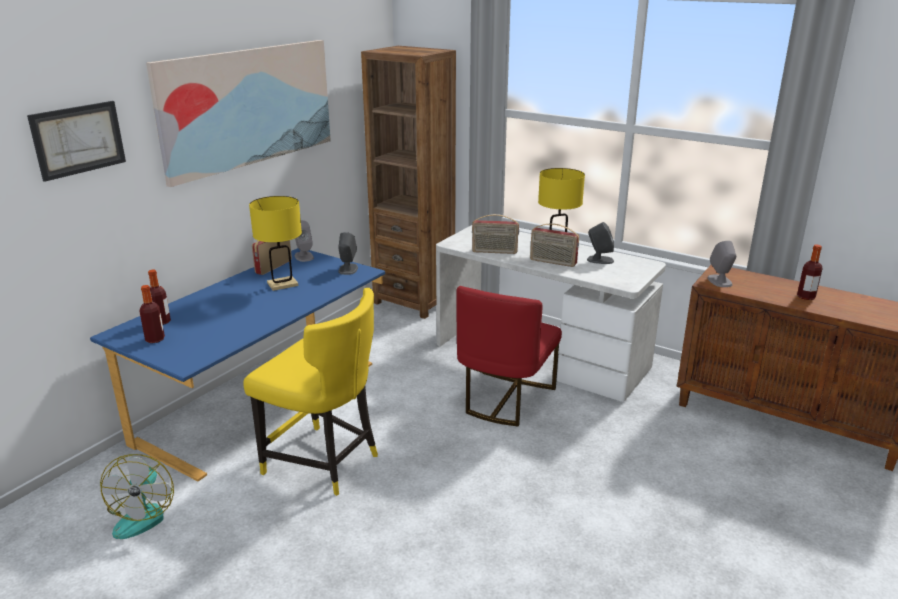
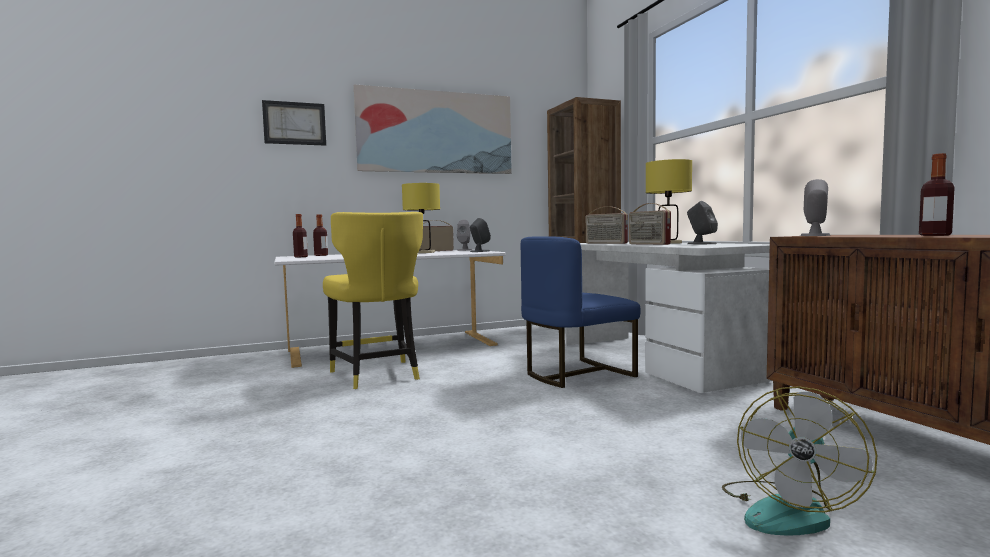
camera: 35 degrees right, 20 degrees down
blue desk [90,248,385,481] -> white desk [274,250,506,368]
fan [100,454,174,539] -> fan moved to [722,386,878,536]
red chair [456,286,562,426] -> blue chair [521,236,641,388]

